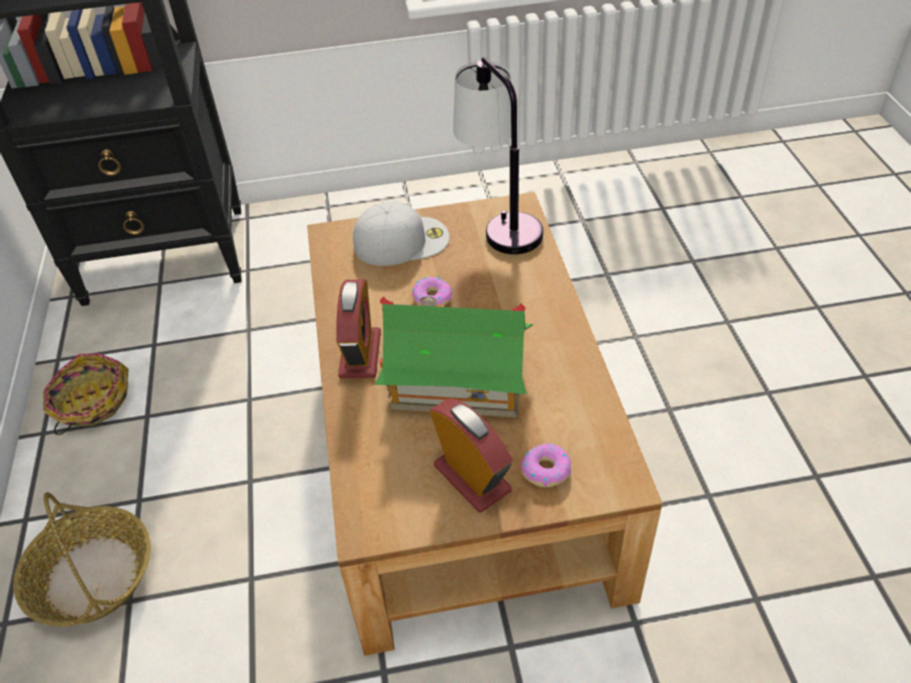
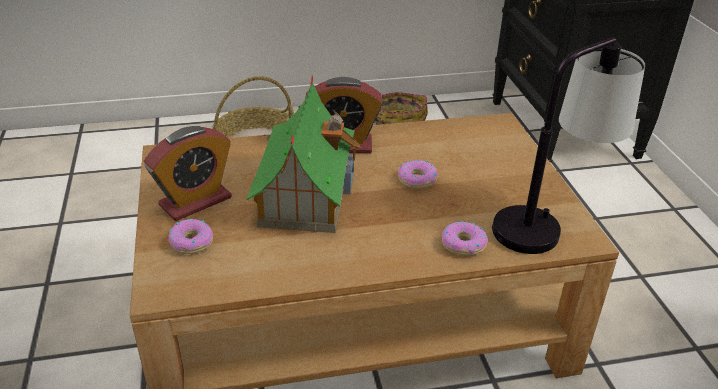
camera: 85 degrees right, 10 degrees down
white cap [353,201,450,266] -> none
none -> donut [442,221,488,256]

